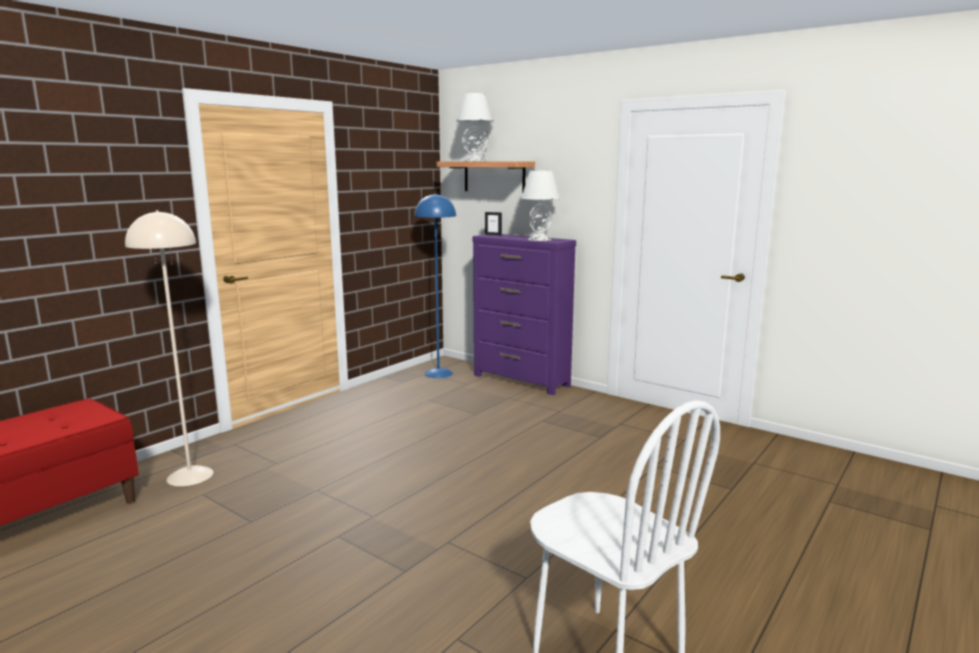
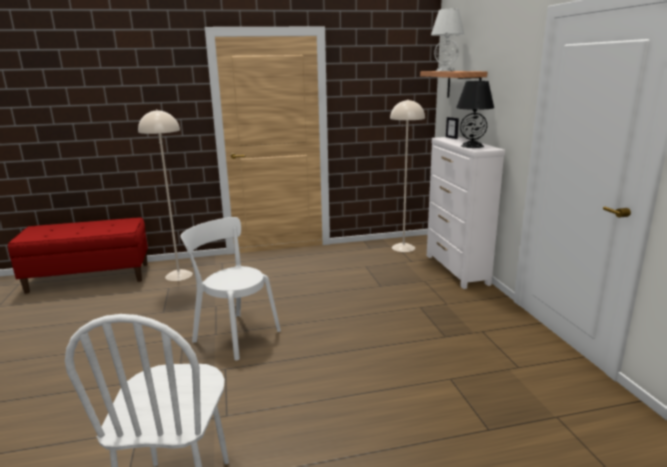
camera: 40 degrees right, 5 degrees up
blue floor lamp [414,193,456,378] -> beige floor lamp [390,99,425,252]
purple dresser [473,234,576,395] -> white dresser [427,136,505,289]
white table lamp [521,171,560,241] -> black table lamp [456,81,494,148]
none -> white chair [181,217,281,361]

